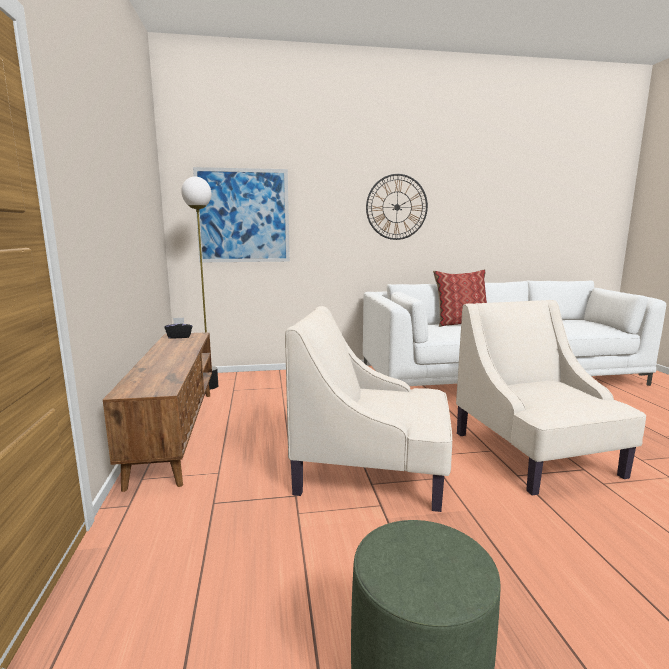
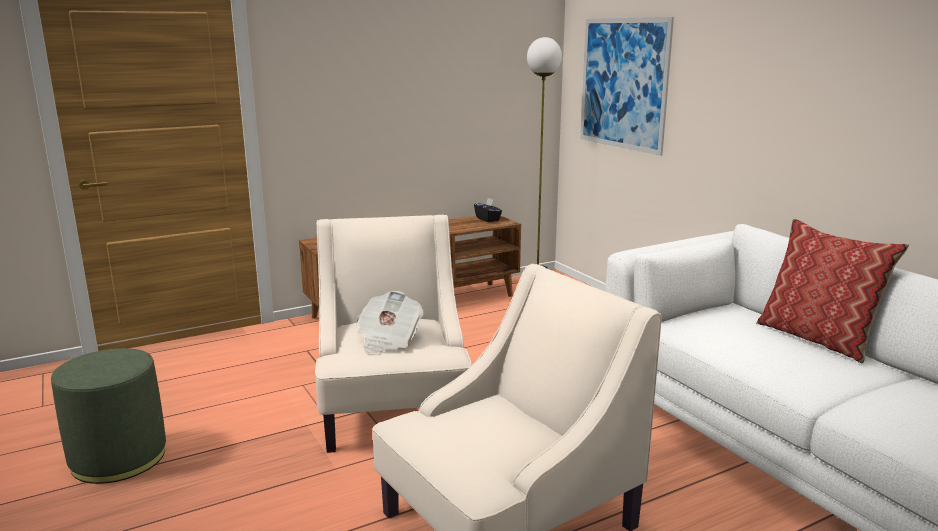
camera: 70 degrees right, 5 degrees up
wall clock [366,174,428,240] -> none
none -> newspaper [357,291,424,353]

